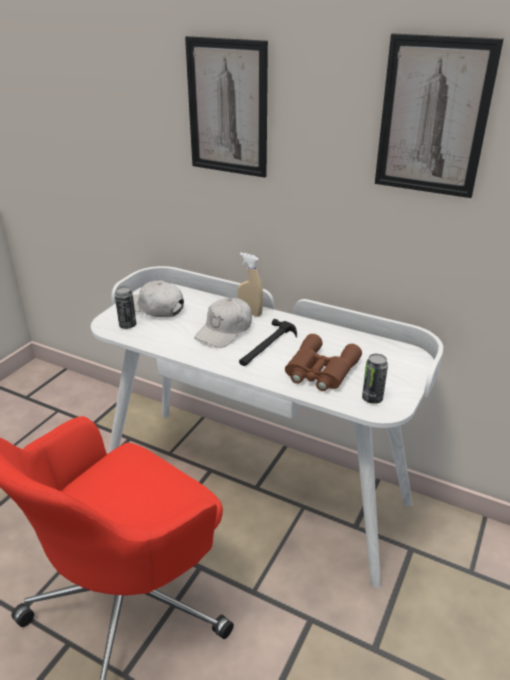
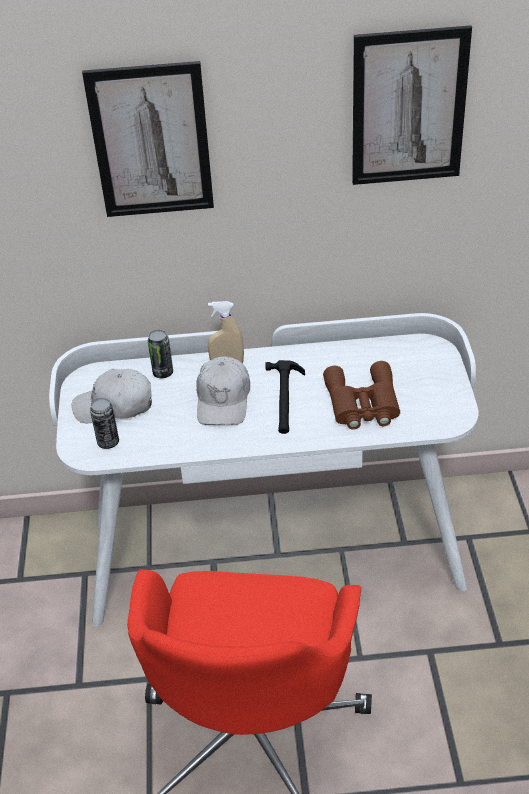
camera: 30 degrees left, 10 degrees up
can [362,354,388,404] -> can moved to [148,330,173,378]

